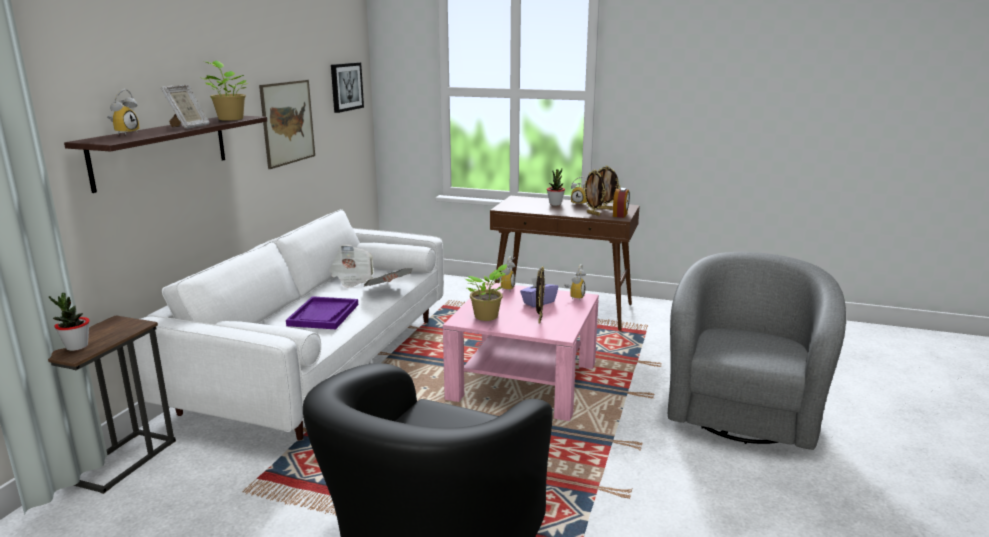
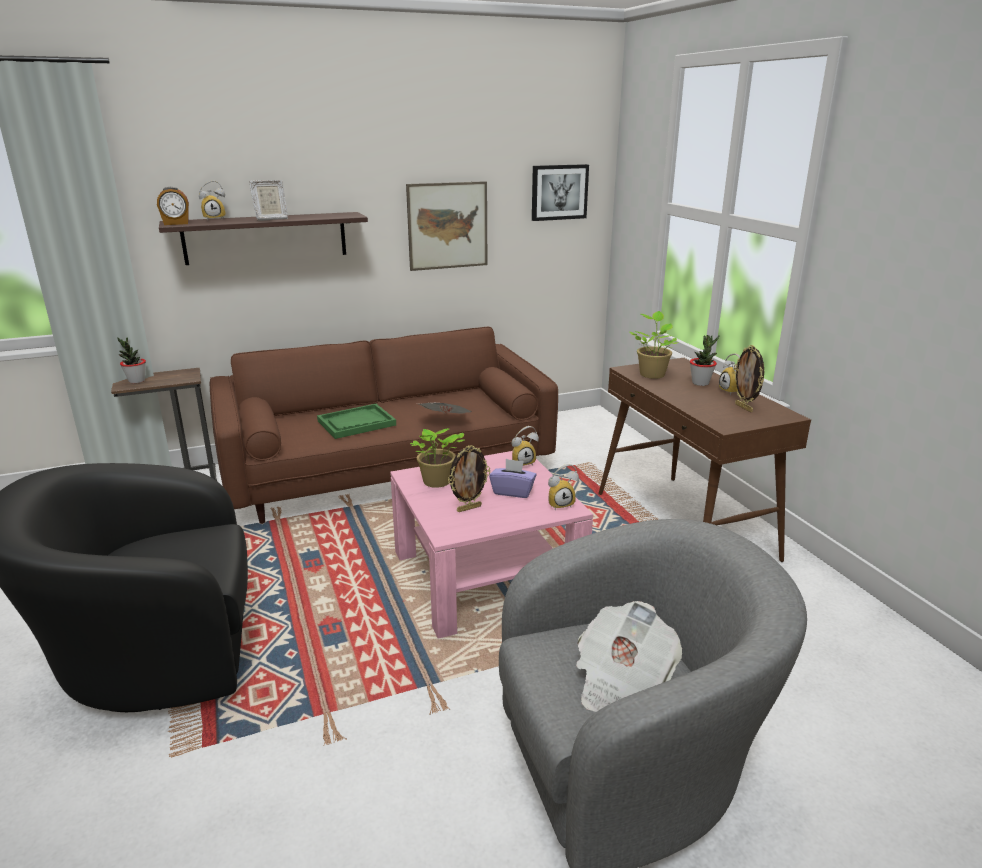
camera: 50 degrees right, 5 degrees up
white sofa [133,209,444,441] -> brown sofa [210,327,558,524]
potted plant [199,60,248,120] -> potted plant moved to [630,311,678,379]
purple tray [286,296,358,329] -> green tray [317,404,396,439]
newspaper [329,245,374,288] -> newspaper moved to [576,601,682,712]
picture frame [583,170,606,216] -> none
alarm clock [613,188,630,218] -> alarm clock moved to [157,187,189,225]

